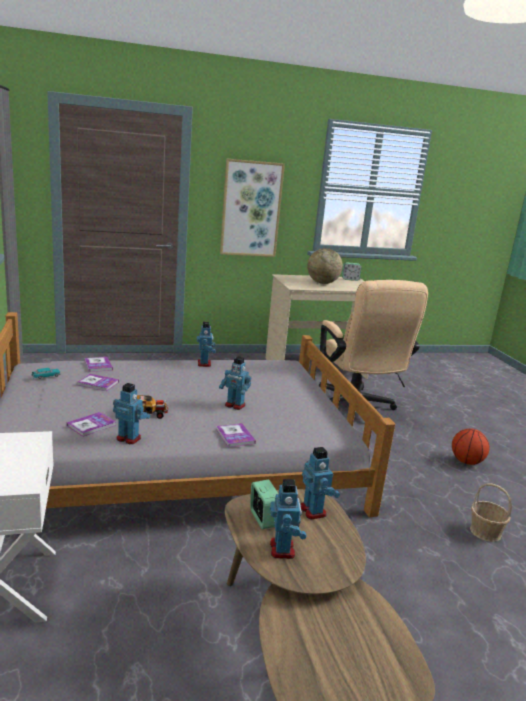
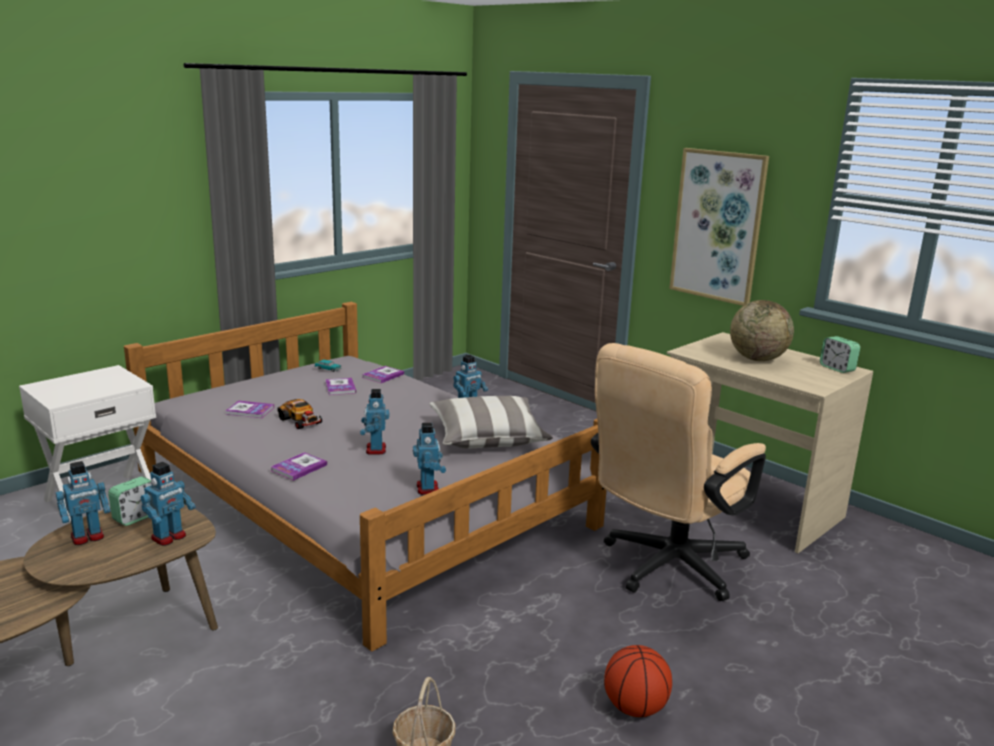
camera: 60 degrees right, 0 degrees up
toy robot [113,383,150,444] -> toy robot moved to [413,423,446,495]
none -> pillow [429,396,553,449]

